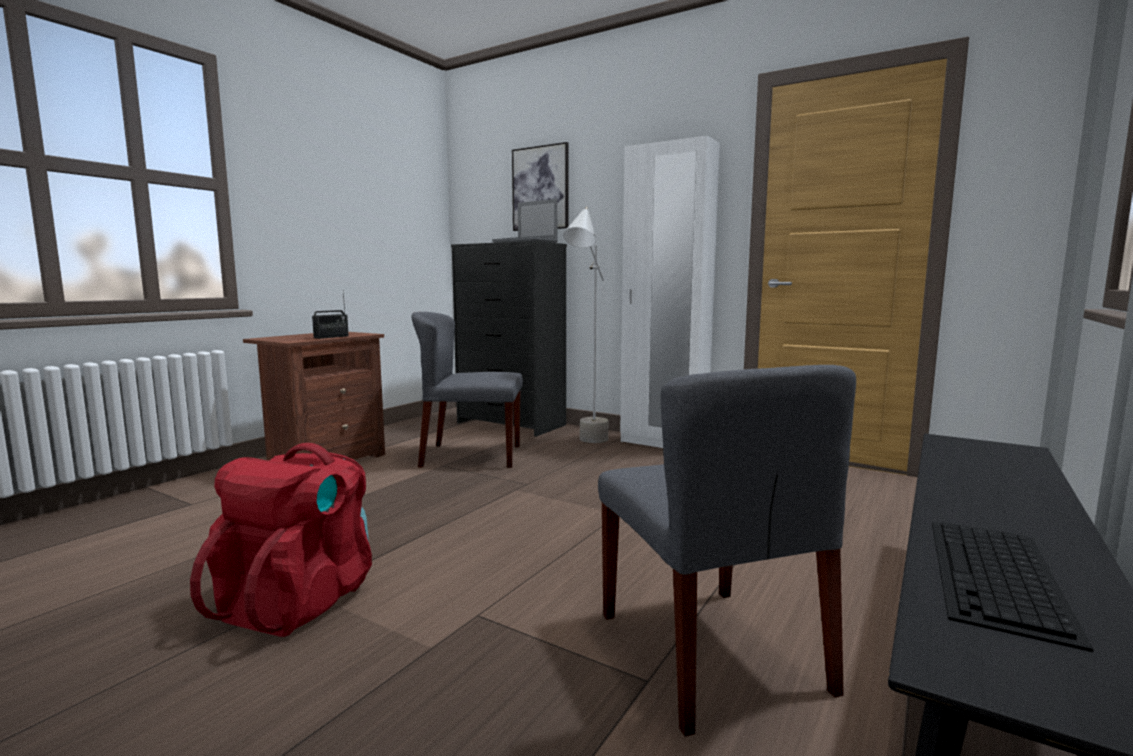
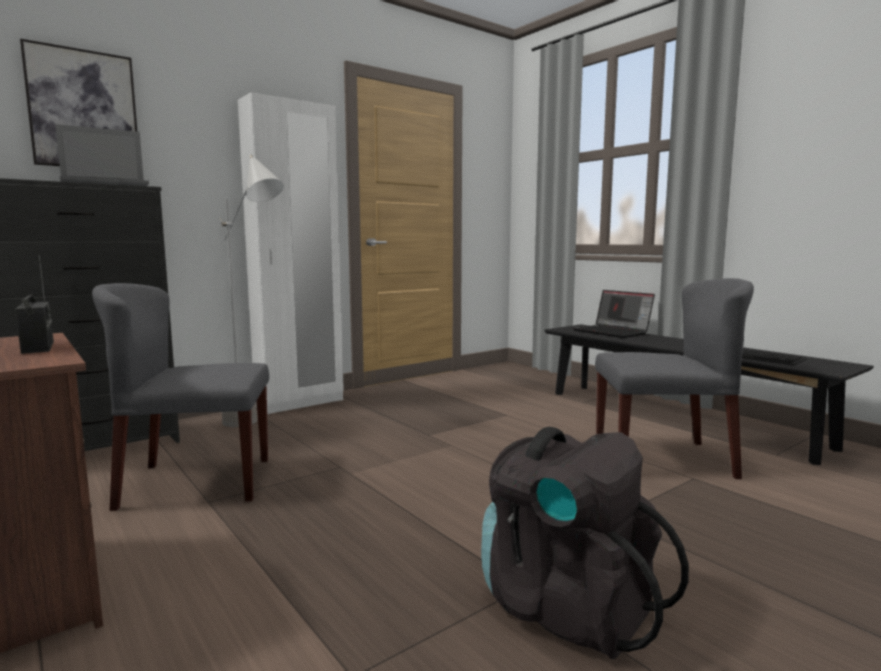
camera: 70 degrees left, 0 degrees up
red backpack [190,443,372,637] -> black backpack [481,427,689,659]
grey chair [412,312,523,468] -> grey chair turned 60 degrees clockwise [92,283,269,511]
none -> laptop [573,290,655,338]

